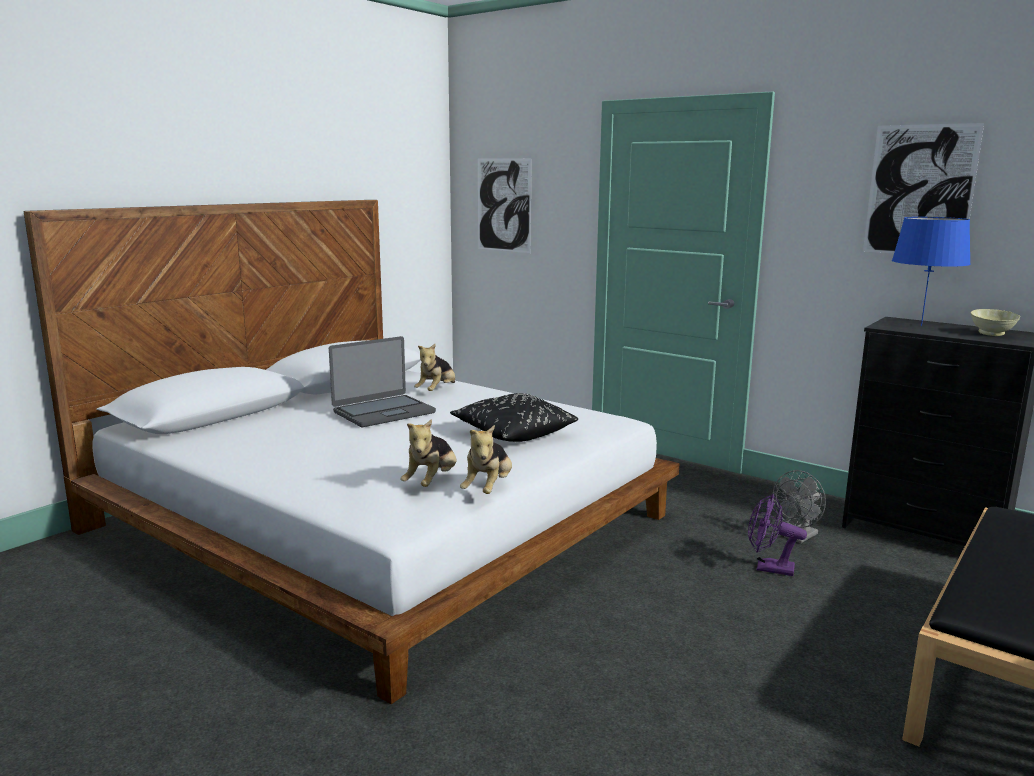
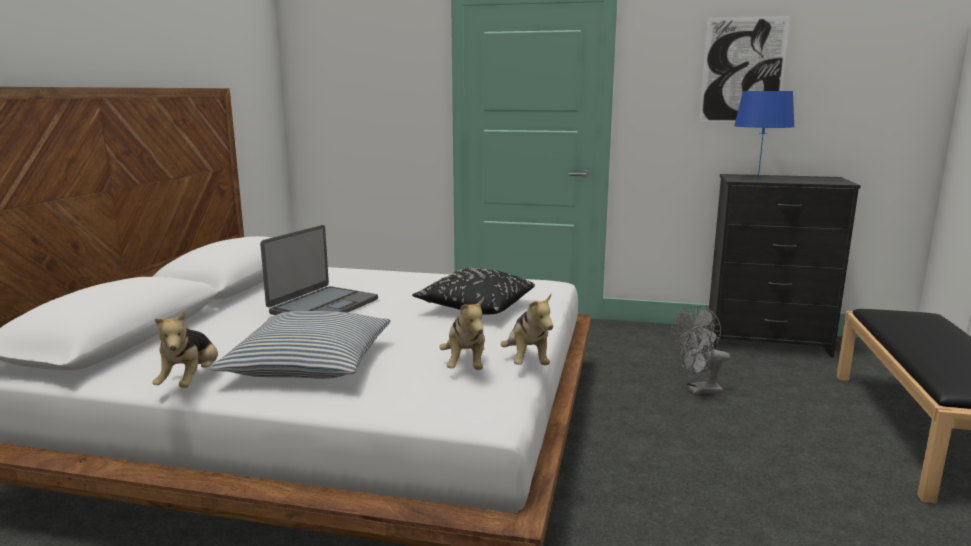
camera: 25 degrees left, 0 degrees up
plush toy [414,344,455,391] -> plush toy moved to [152,311,218,388]
picture [478,158,532,253] -> none
purple fan [748,494,807,576] -> grey fan [681,327,730,394]
beige bowl [971,309,1020,336] -> none
none -> pillow [210,311,390,379]

